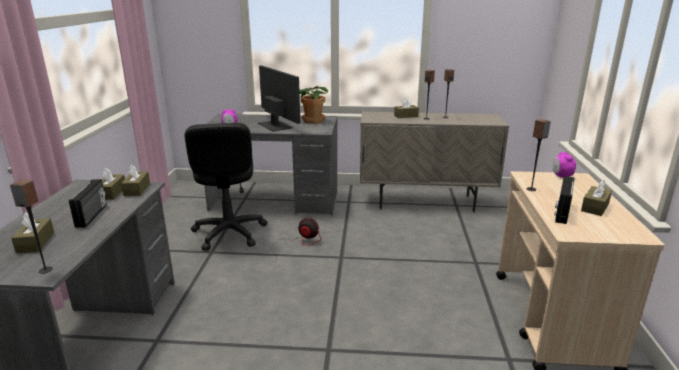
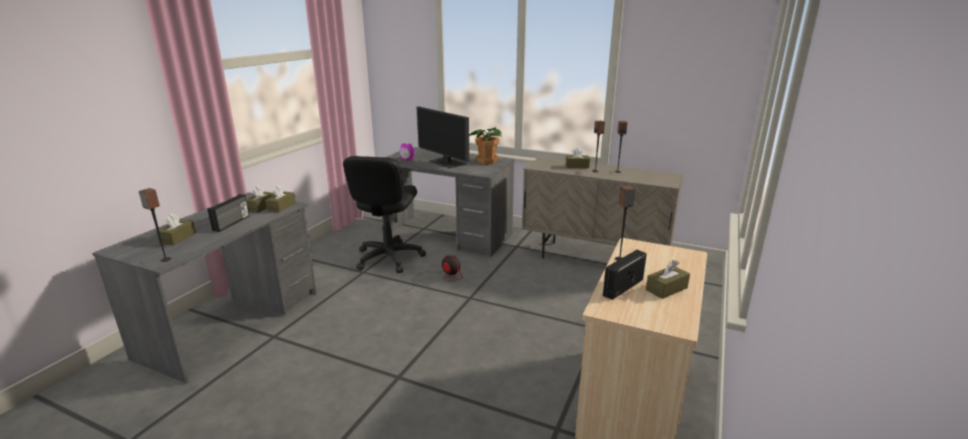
camera: 20 degrees right, 0 degrees up
monitor [258,65,300,132] -> monitor turned 150 degrees clockwise [417,107,469,168]
alarm clock [553,152,576,178] -> none

